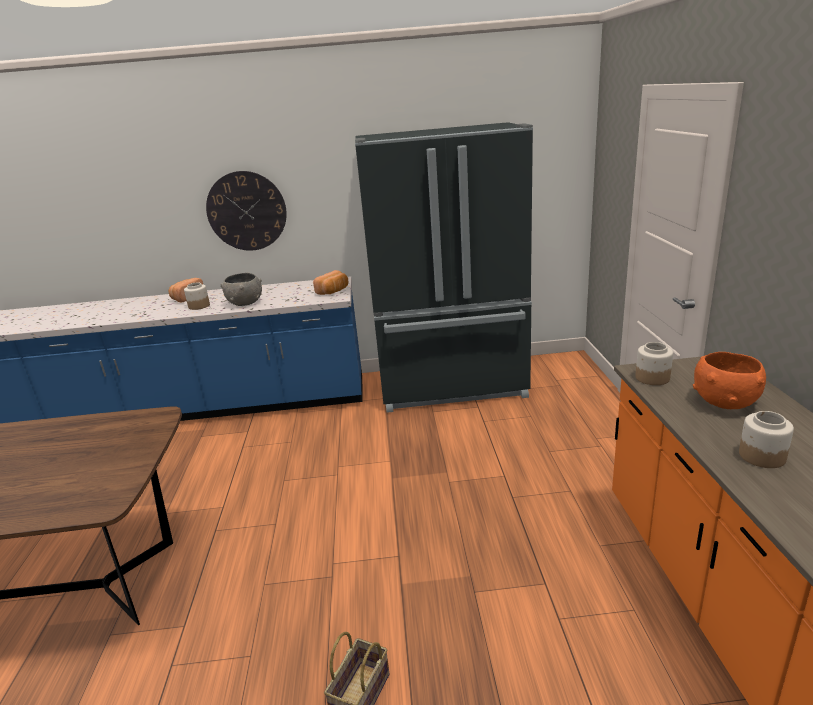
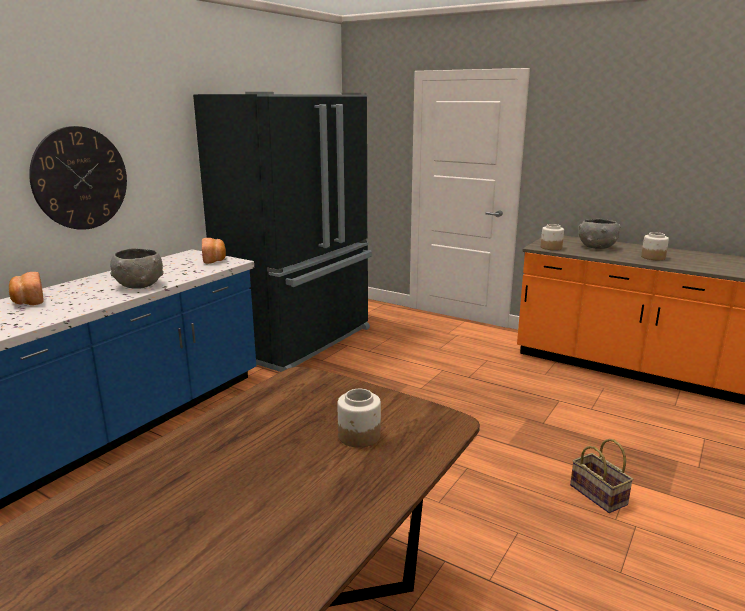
camera: 55 degrees left, 5 degrees down
jar [184,282,210,310] -> jar moved to [337,389,381,448]
orange bowl [693,352,766,409] -> grey bowl [579,219,621,249]

